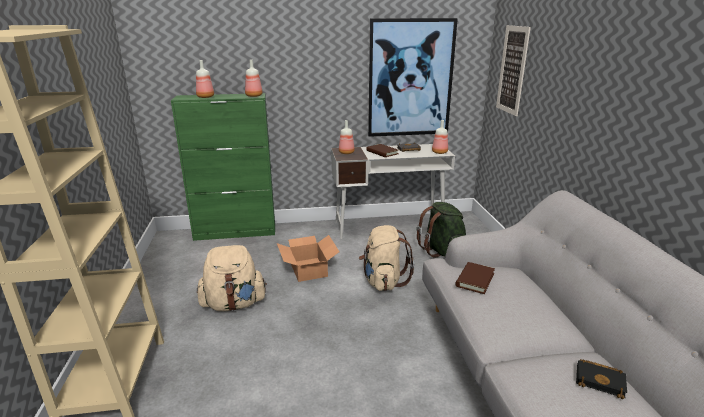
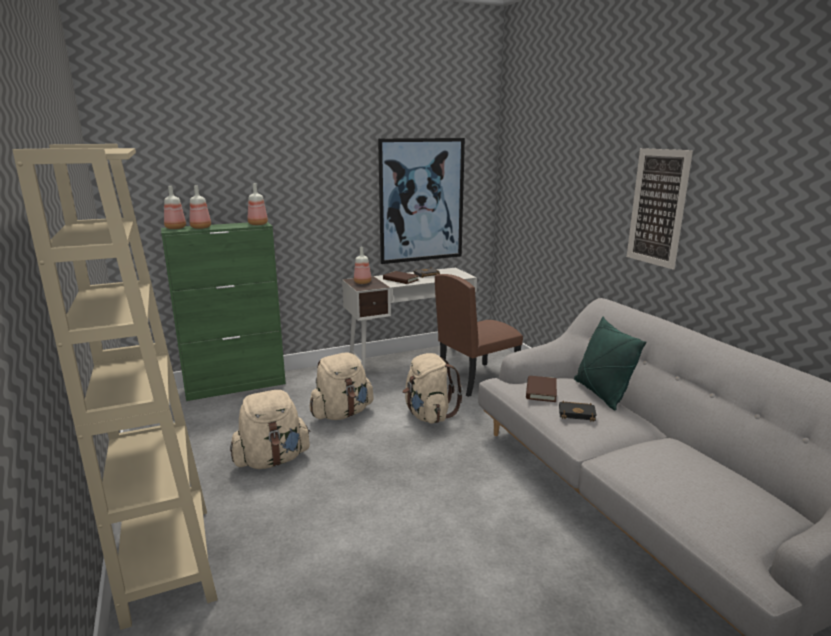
camera: 15 degrees left, 5 degrees down
cardboard box [277,235,340,282] -> beige backpack [309,353,373,420]
green backpack [417,202,466,258] -> brown chair [435,274,523,397]
bottle [432,120,448,154] -> bottle moved to [164,186,186,229]
picture [496,25,531,116] -> picture moved to [627,148,693,269]
black book [576,359,627,399] -> black book moved to [559,401,597,422]
none -> green pillow [574,317,646,411]

